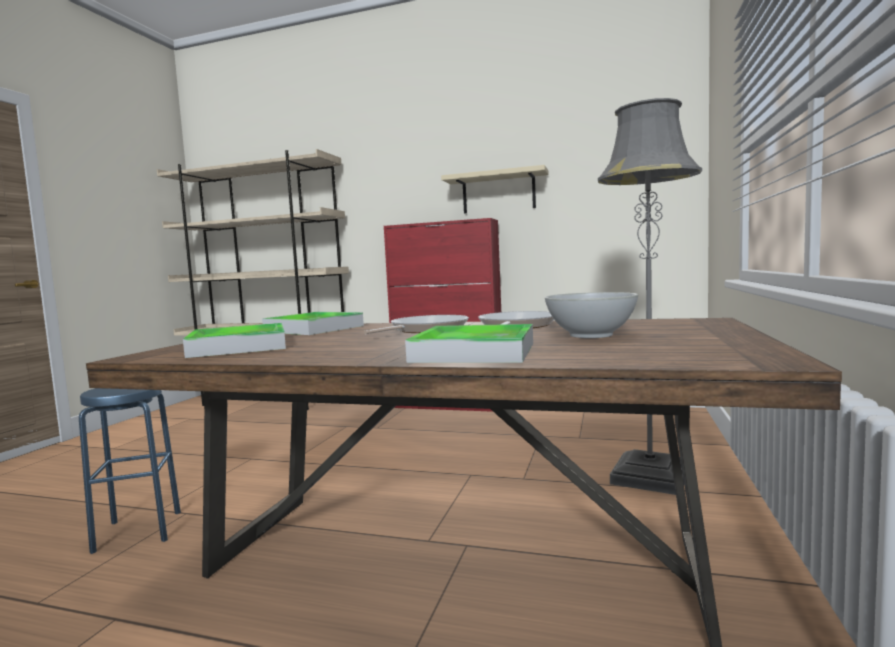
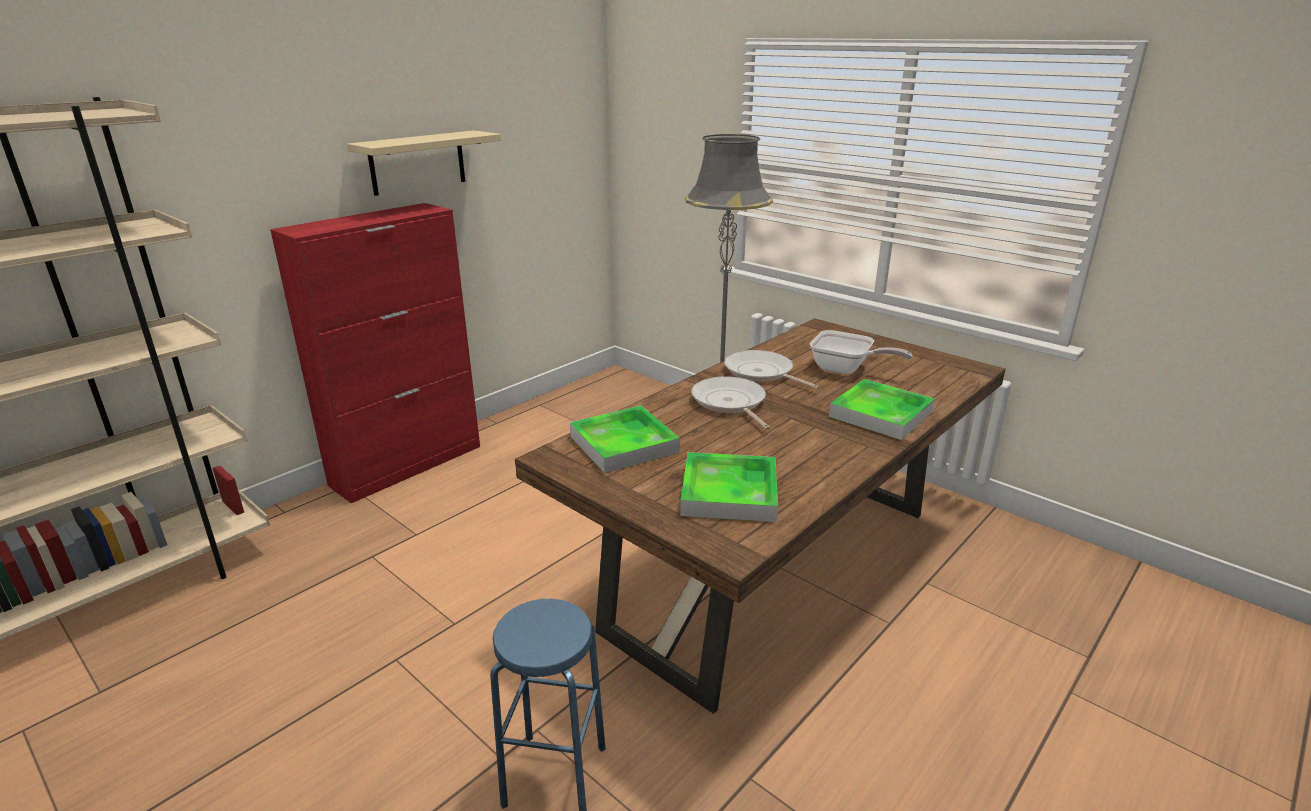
camera: 65 degrees left, 20 degrees up
white bowl [545,292,638,338] -> frying pan [810,330,913,374]

